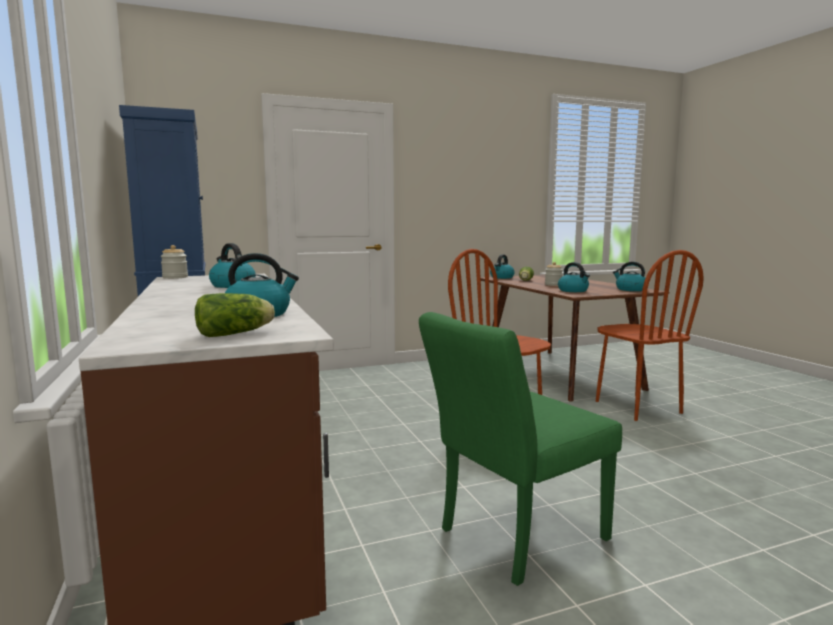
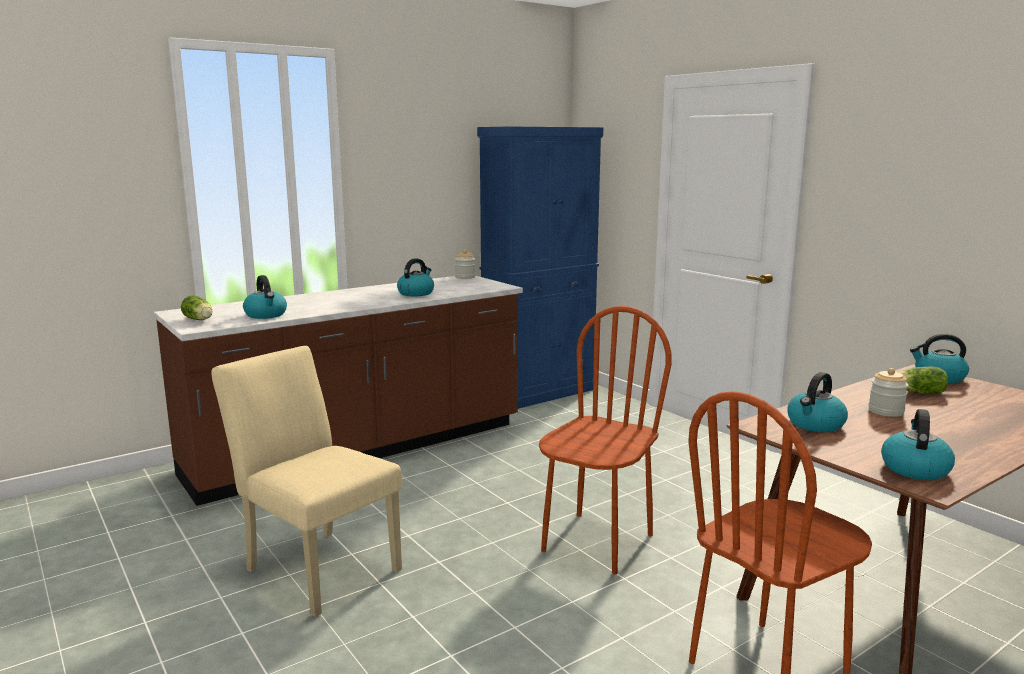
camera: 75 degrees right, 5 degrees up
green chair [419,312,622,586] -> beige chair [211,346,402,617]

